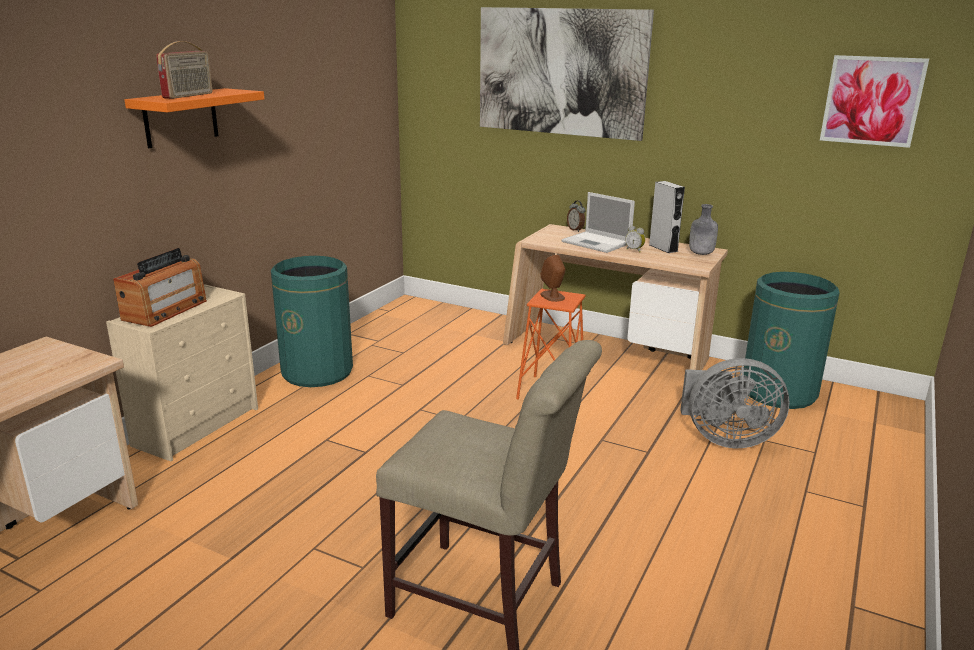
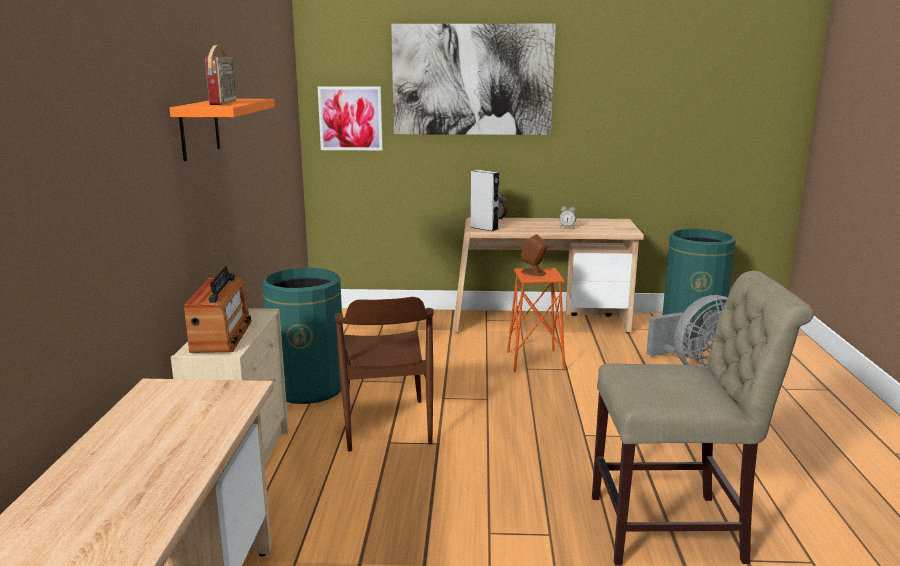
camera: 25 degrees left, 5 degrees down
laptop [562,192,635,253] -> none
grey speaker [649,181,685,253] -> grey speaker moved to [470,170,499,231]
grey bottle [689,204,718,255] -> none
picture [820,55,929,148] -> picture moved to [318,86,383,150]
none -> brown chair [335,297,434,451]

